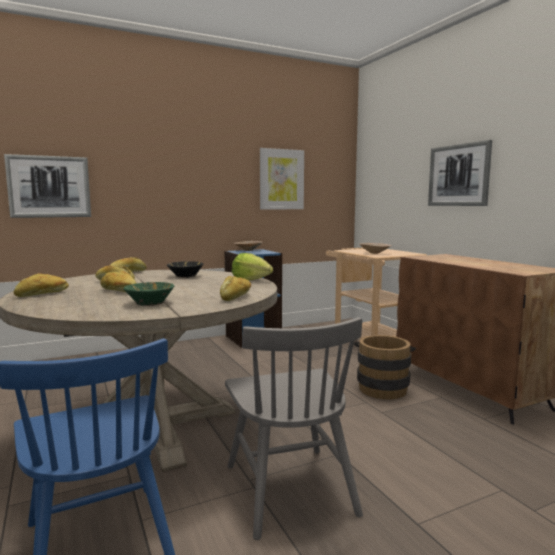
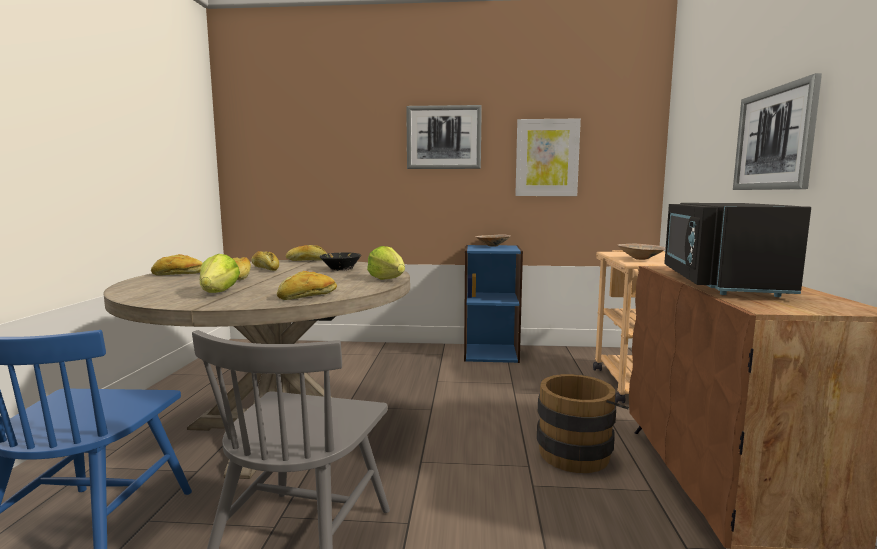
camera: 30 degrees right, 0 degrees up
picture [4,154,91,218] -> picture moved to [406,105,482,169]
green bowl [124,282,174,306] -> lettuce [200,254,240,293]
none -> black microwave [664,203,811,297]

